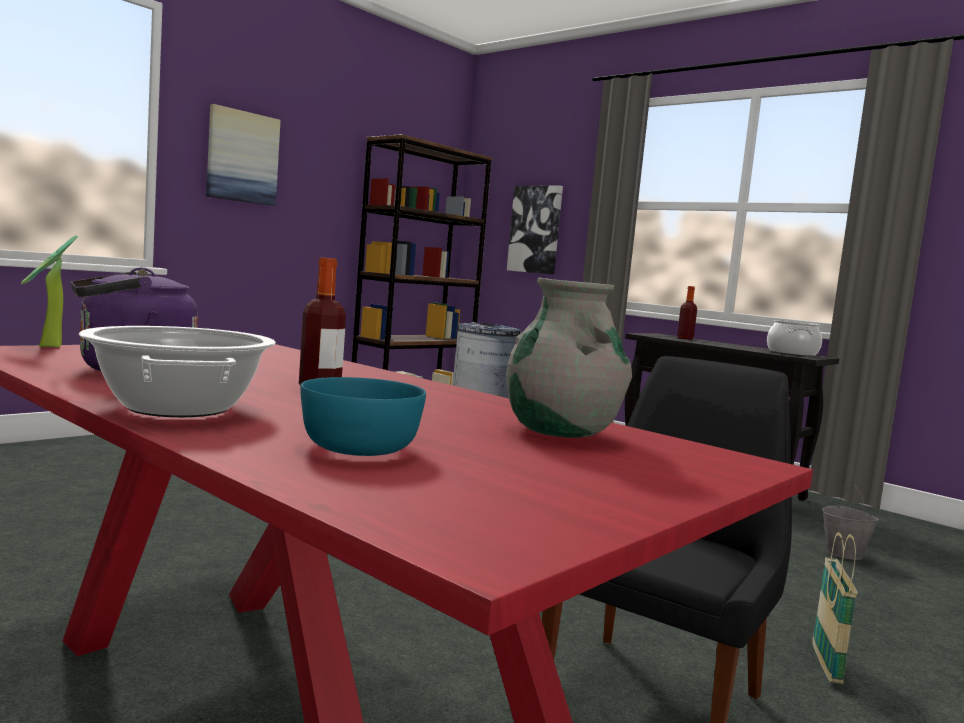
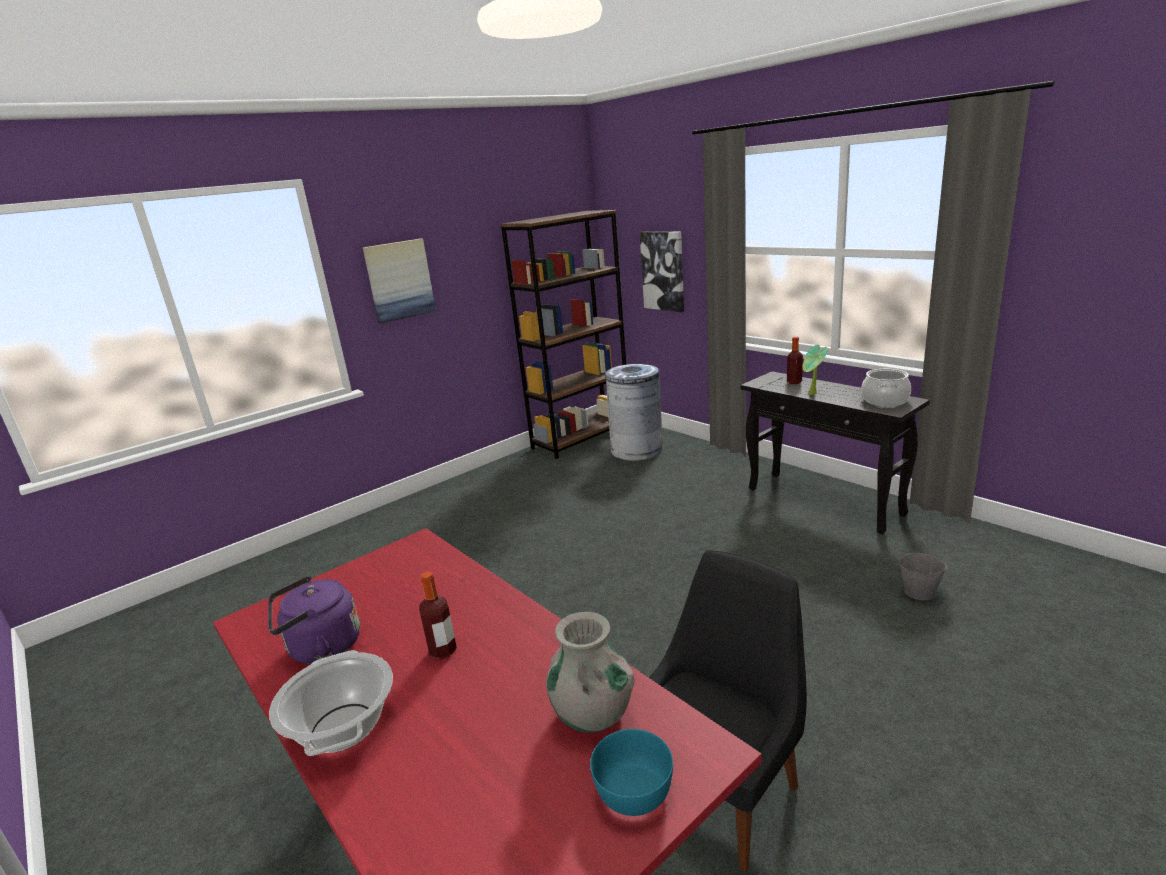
camera: 10 degrees right, 15 degrees up
potted plant [21,235,79,347] -> potted plant moved to [803,345,828,395]
turquoise bowl [300,377,426,456] -> turquoise bowl moved to [590,729,673,816]
basket [812,532,857,684] -> none

